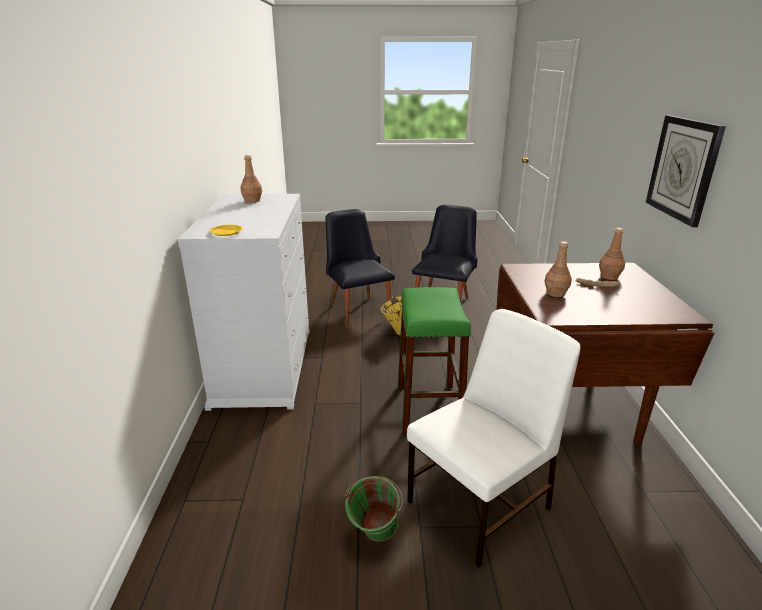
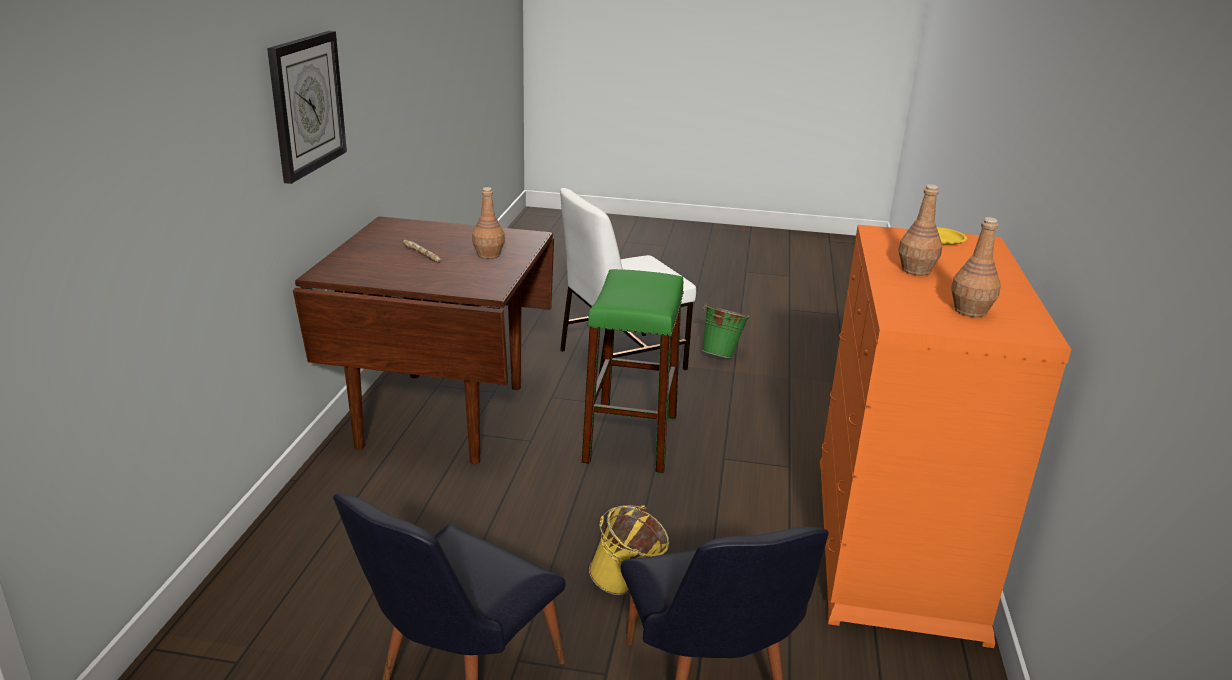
camera: 170 degrees left, 0 degrees up
white dresser [178,194,310,411] -> orange dresser [820,225,1071,648]
brown bottle [599,228,625,280] -> brown bottle moved to [898,184,942,275]

